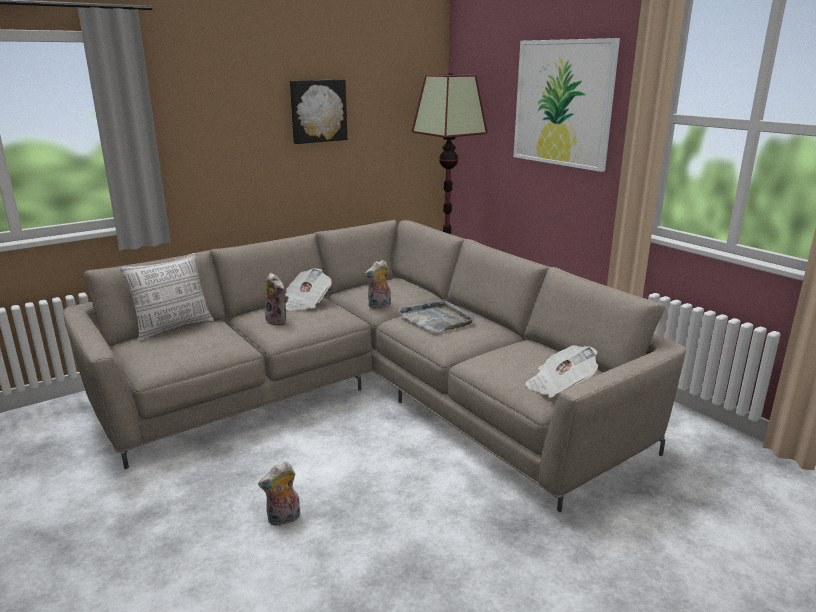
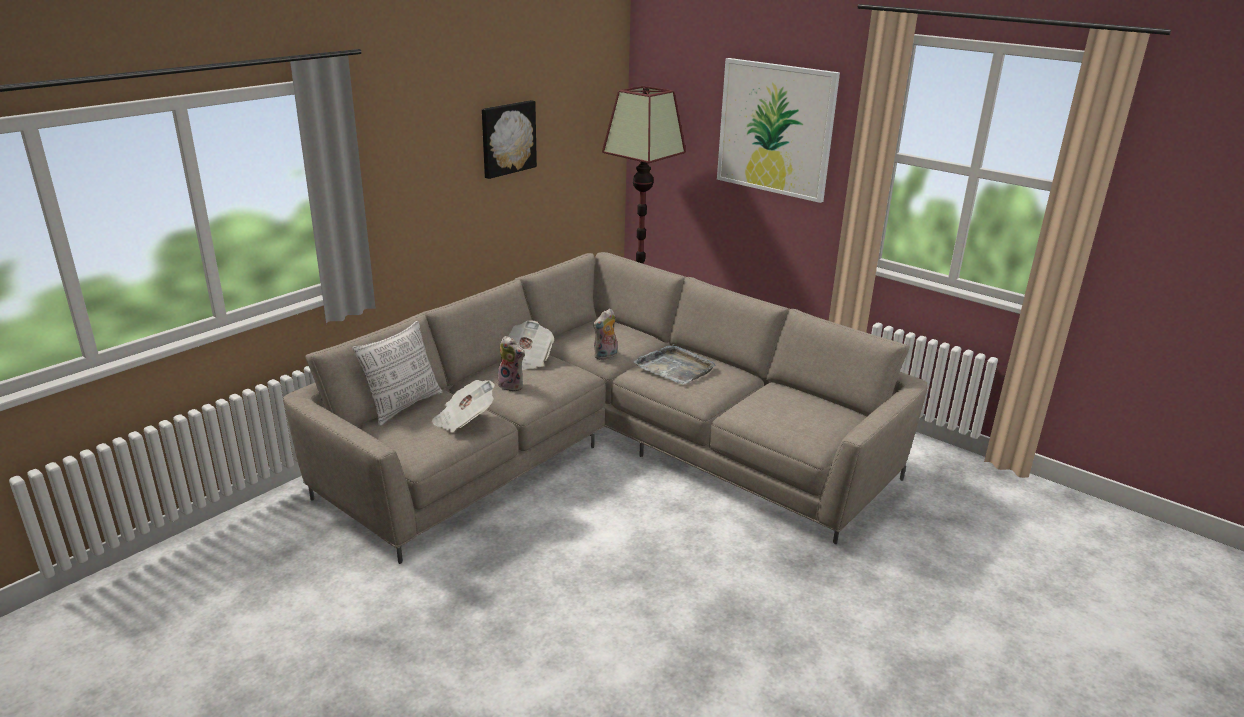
camera: 15 degrees left, 5 degrees up
plush toy [258,461,300,527] -> none
newspaper [525,345,598,398] -> newspaper moved to [432,380,495,432]

